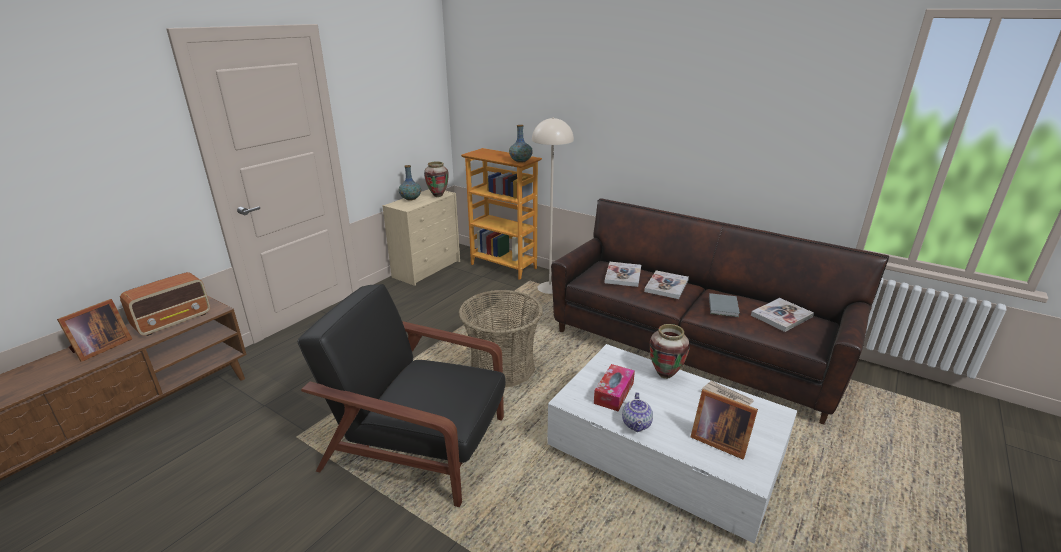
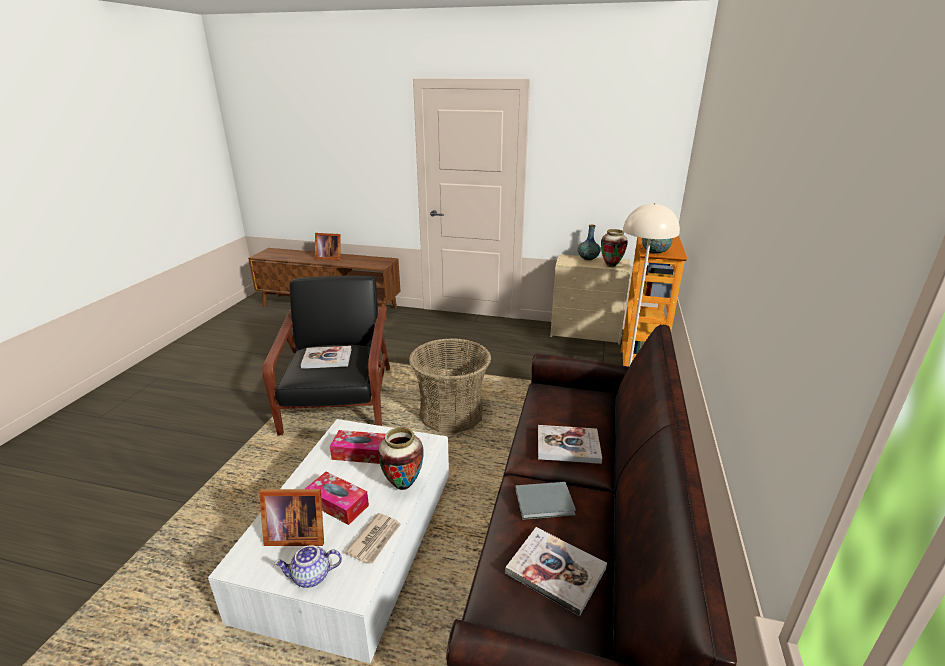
camera: 70 degrees right, 0 degrees up
radio [120,272,210,336] -> none
book [604,262,641,287] -> book moved to [301,346,352,369]
teapot [622,392,653,432] -> teapot moved to [274,545,342,588]
picture frame [691,389,758,459] -> picture frame turned 105 degrees counterclockwise [259,489,324,546]
none -> tissue box [305,472,369,525]

